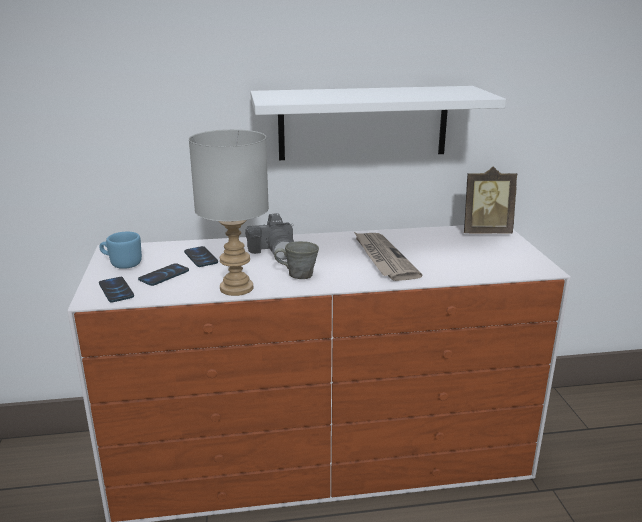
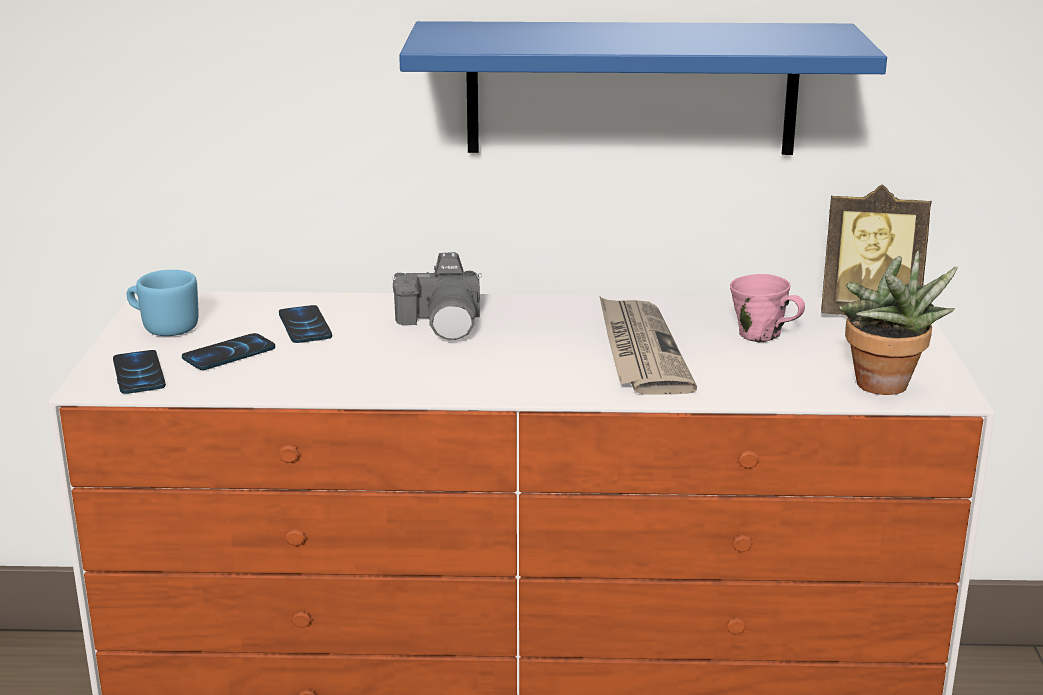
camera: 10 degrees right, 0 degrees up
grey table lamp [189,129,269,296] -> none
white shelf [250,86,506,160] -> blue shelf [399,21,887,155]
grey mug [274,241,319,279] -> none
none -> pink mug [730,274,805,342]
none -> potted plant [839,251,958,395]

